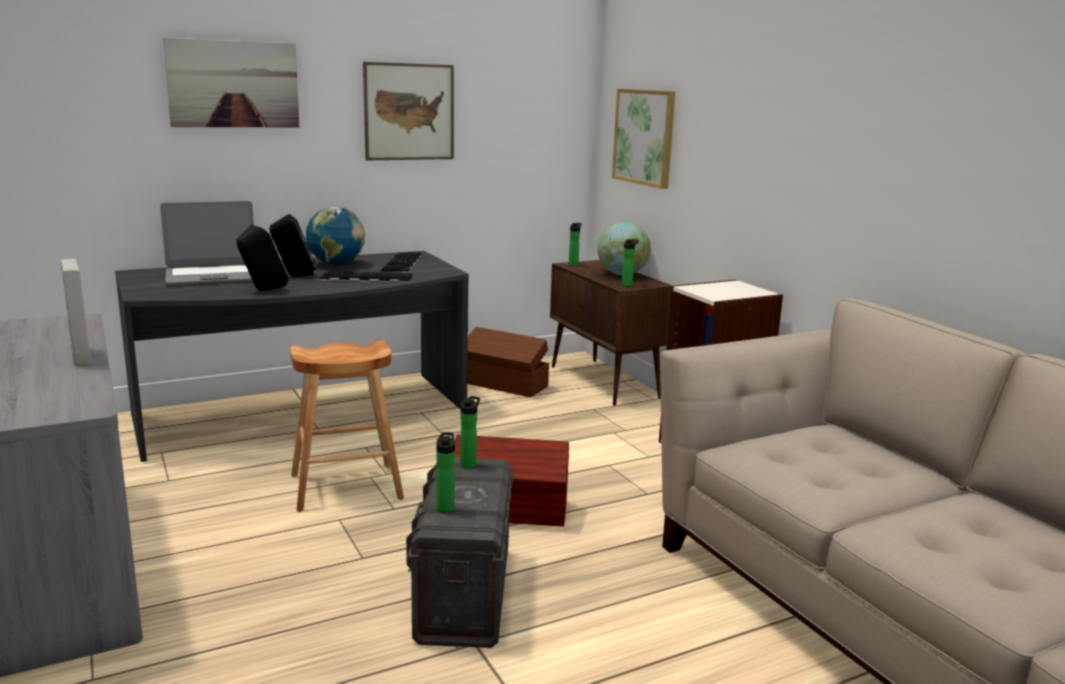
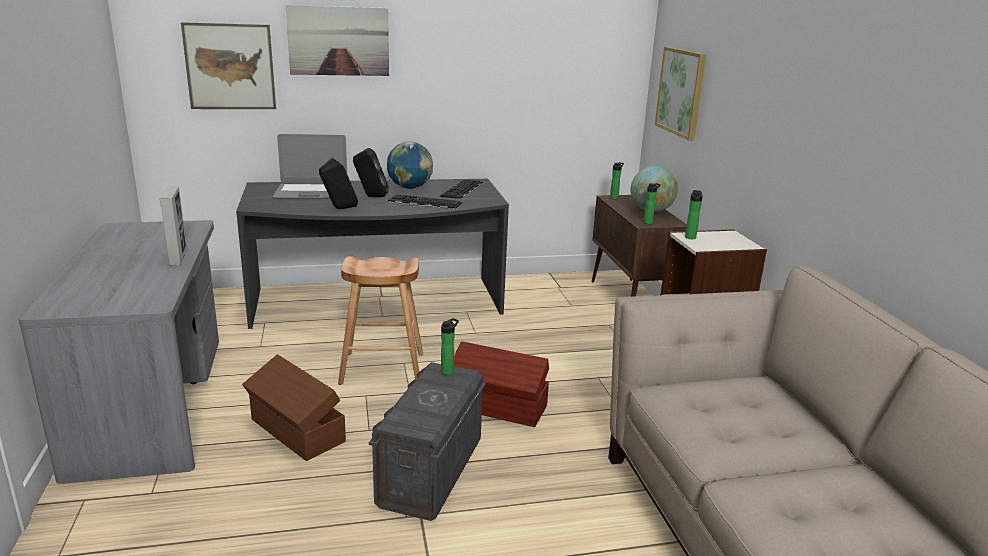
camera: 15 degrees right, 5 degrees up
picture [363,62,454,160] -> picture moved to [181,22,276,109]
bottle [436,432,455,513] -> bottle moved to [685,190,703,239]
brown storage box [467,327,549,397] -> brown storage box moved to [242,354,346,461]

